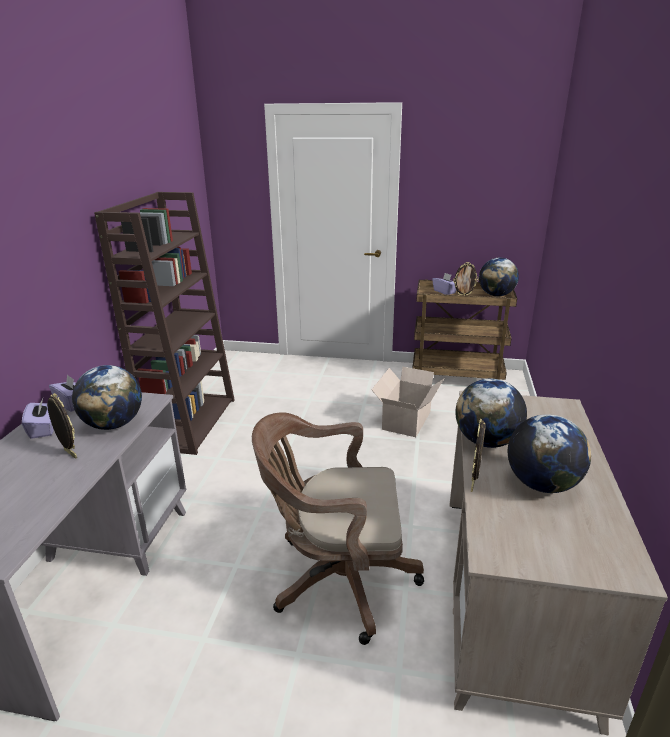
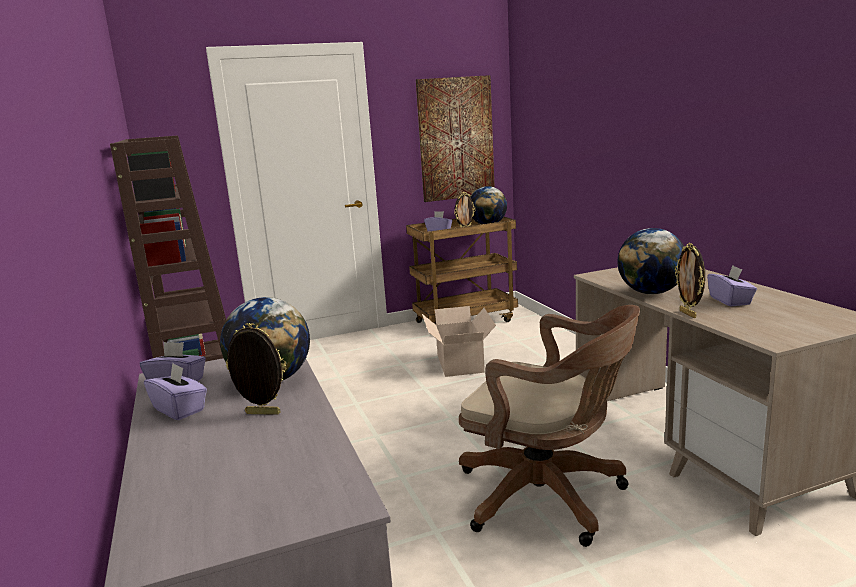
camera: 30 degrees left, 10 degrees down
brown office chair [252,413,424,645] -> brown office chair turned 120 degrees counterclockwise [459,305,640,547]
globe [508,414,591,493] -> purple tissue box [707,265,757,307]
none -> picture [416,75,495,202]

